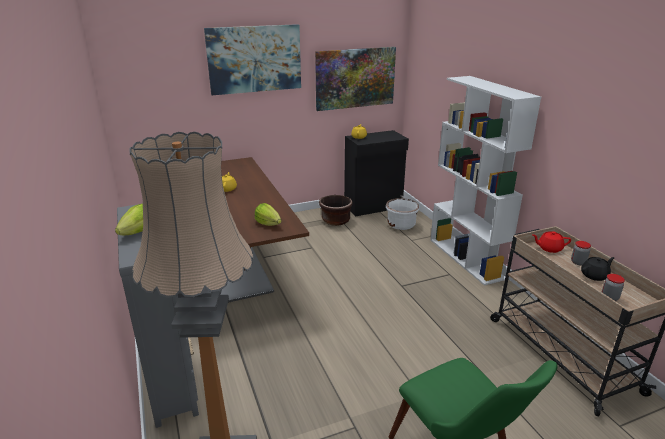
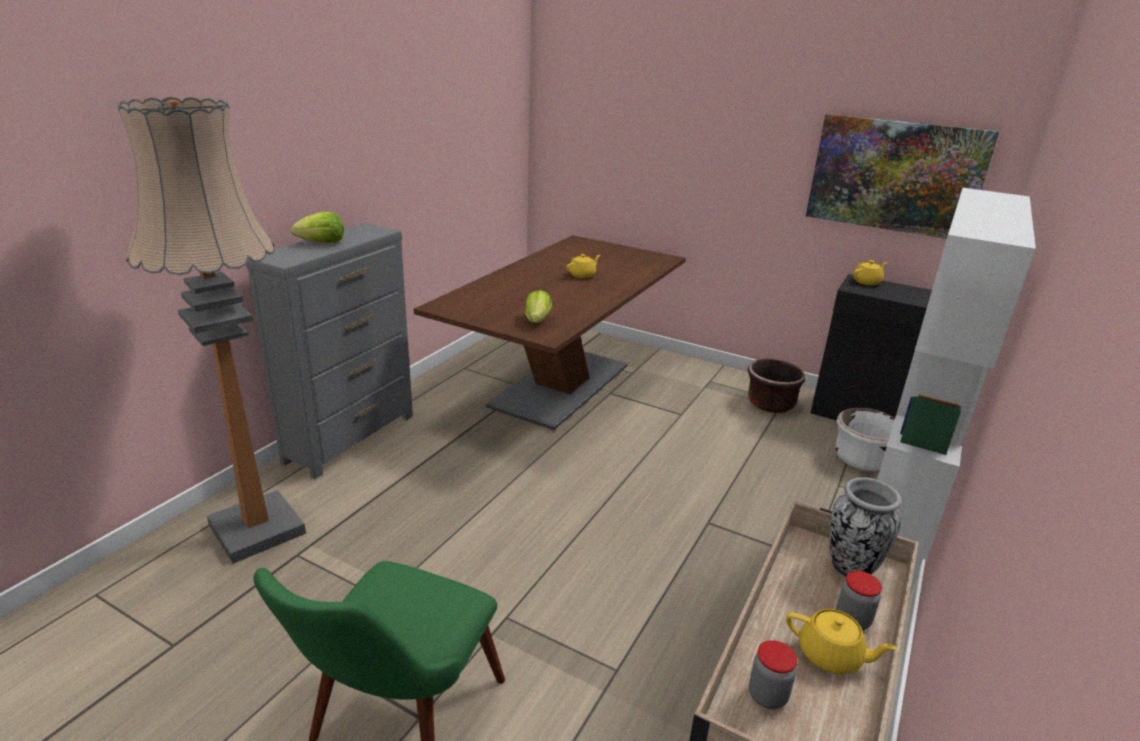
camera: 50 degrees right, 0 degrees up
picture [204,24,301,95] -> none
red teapot [532,231,571,253] -> vase [830,477,902,577]
black teapot [581,257,615,281] -> yellow teapot [786,609,897,674]

